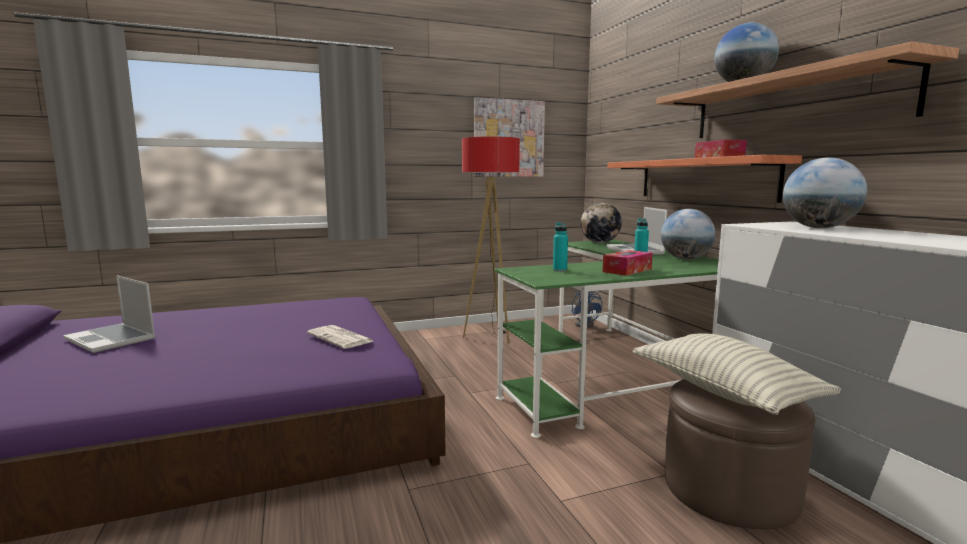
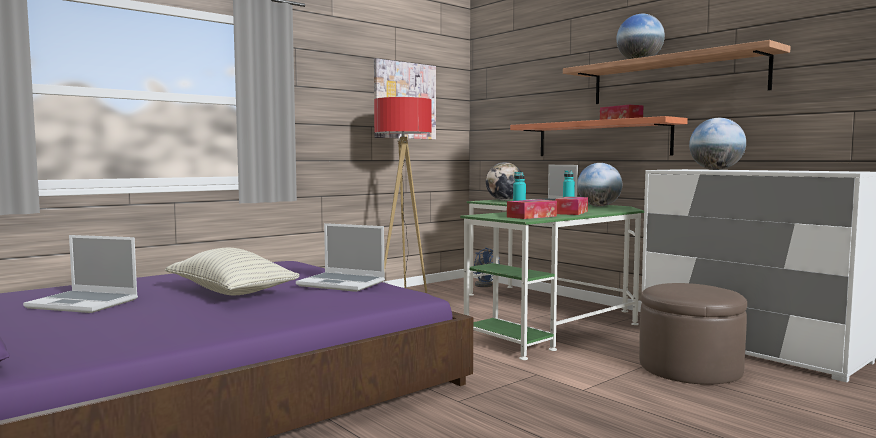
camera: 20 degrees left, 5 degrees down
newspaper [307,325,373,349] -> laptop [296,223,385,292]
pillow [632,333,841,415] -> pillow moved to [165,248,300,296]
none -> tissue box [507,199,557,219]

